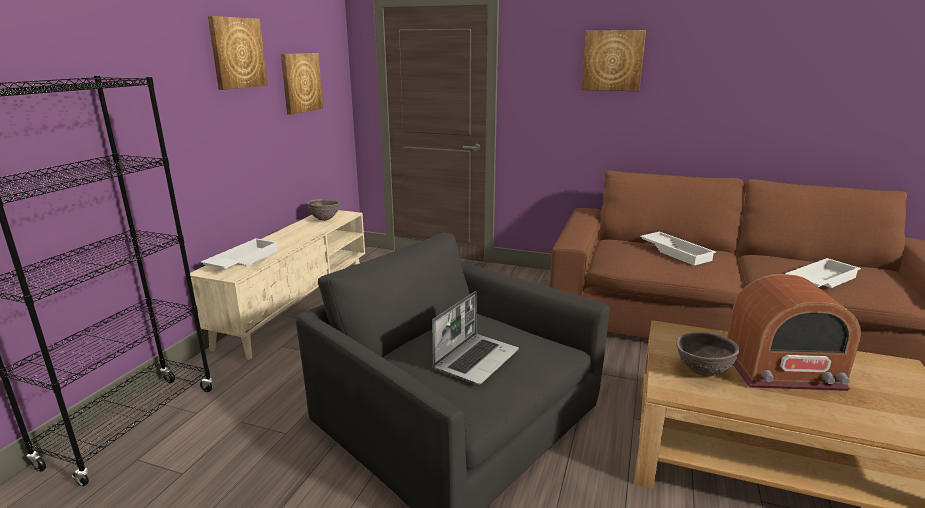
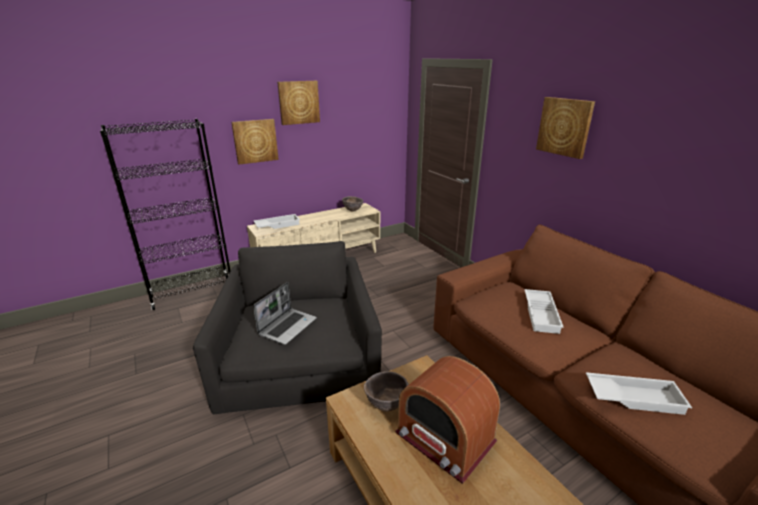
camera: 40 degrees right, 5 degrees up
picture [281,53,323,115] -> picture moved to [231,119,279,165]
laptop [432,291,519,385] -> laptop turned 45 degrees counterclockwise [253,282,317,345]

